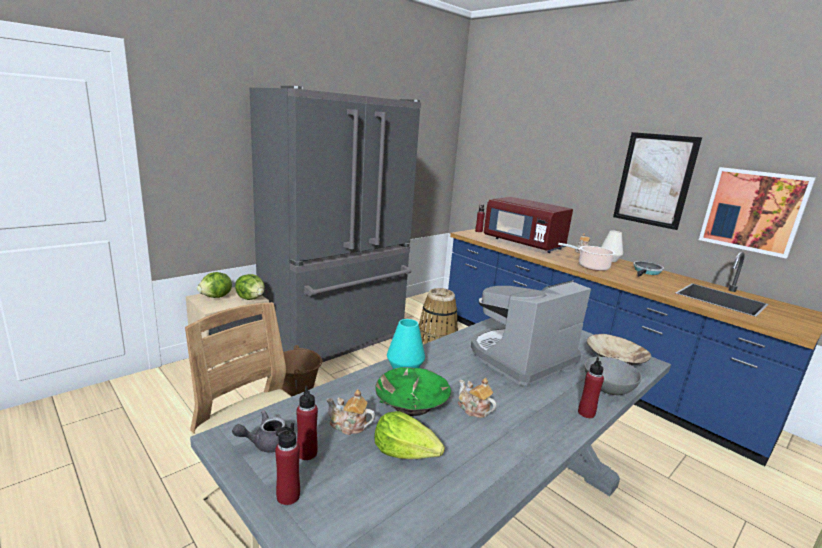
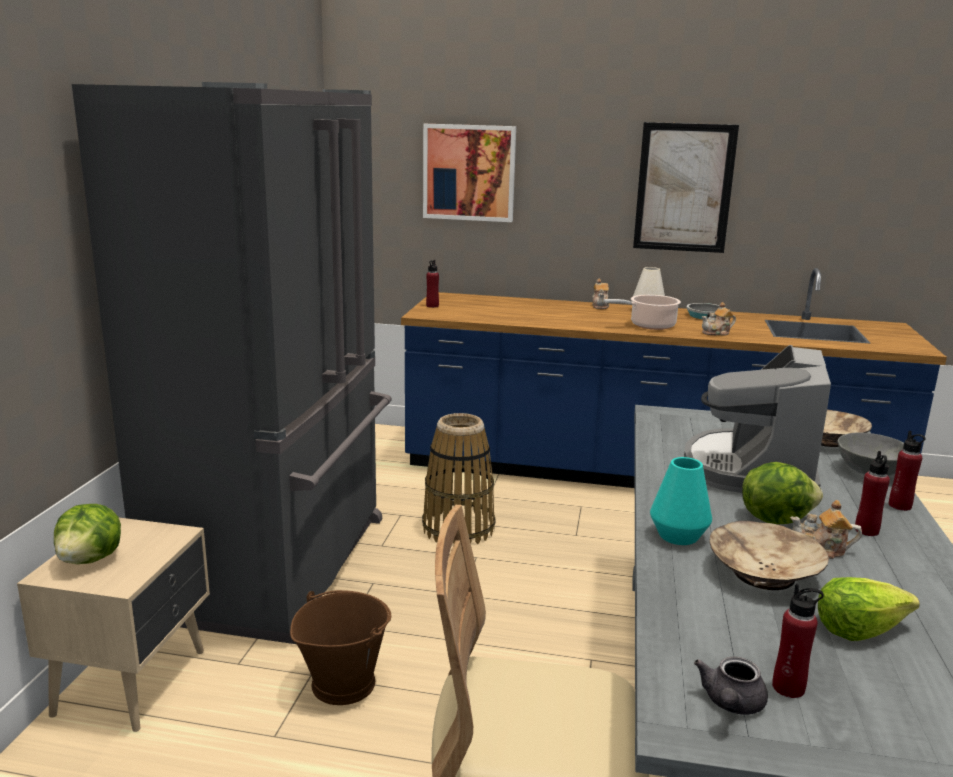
camera: 35 degrees left, 0 degrees up
lettuce [235,274,265,300] -> lettuce moved to [742,462,823,524]
red bottle [275,423,300,505] -> red bottle moved to [855,451,890,536]
teapot [327,389,375,435] -> teapot moved to [702,302,736,335]
green bowl [375,367,451,416] -> beige bowl [709,521,829,590]
red microwave [484,197,573,253] -> none
picture [699,167,816,259] -> picture moved to [423,124,516,222]

